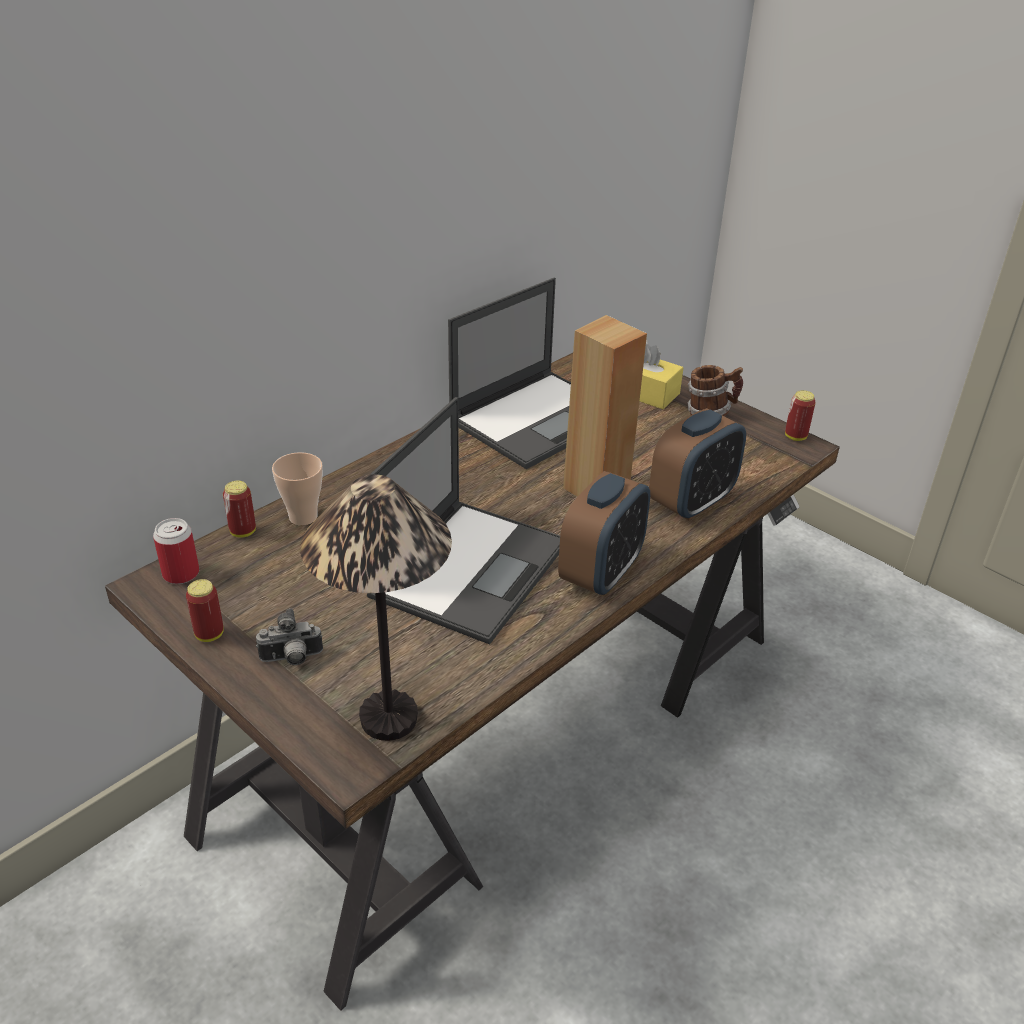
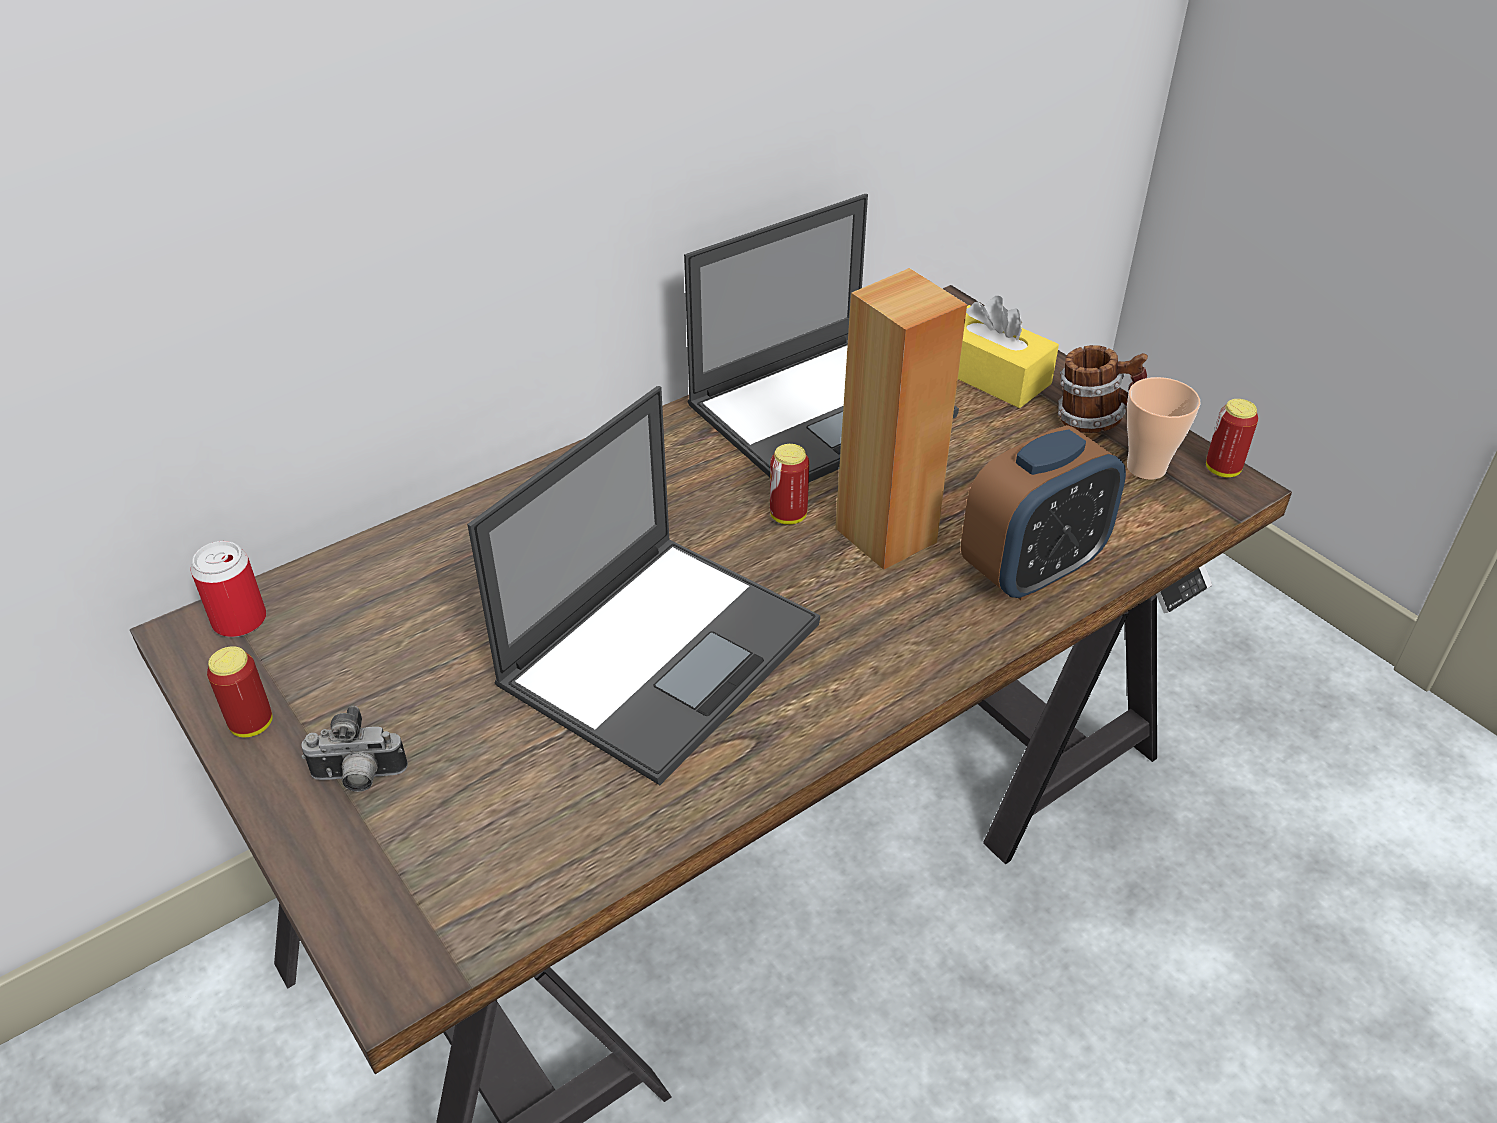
camera: 10 degrees right, 5 degrees up
can [223,481,256,538] -> can moved to [770,444,809,525]
cup [272,452,323,525] -> cup moved to [1127,377,1200,480]
table lamp [300,474,452,741] -> none
alarm clock [558,471,650,596] -> none

